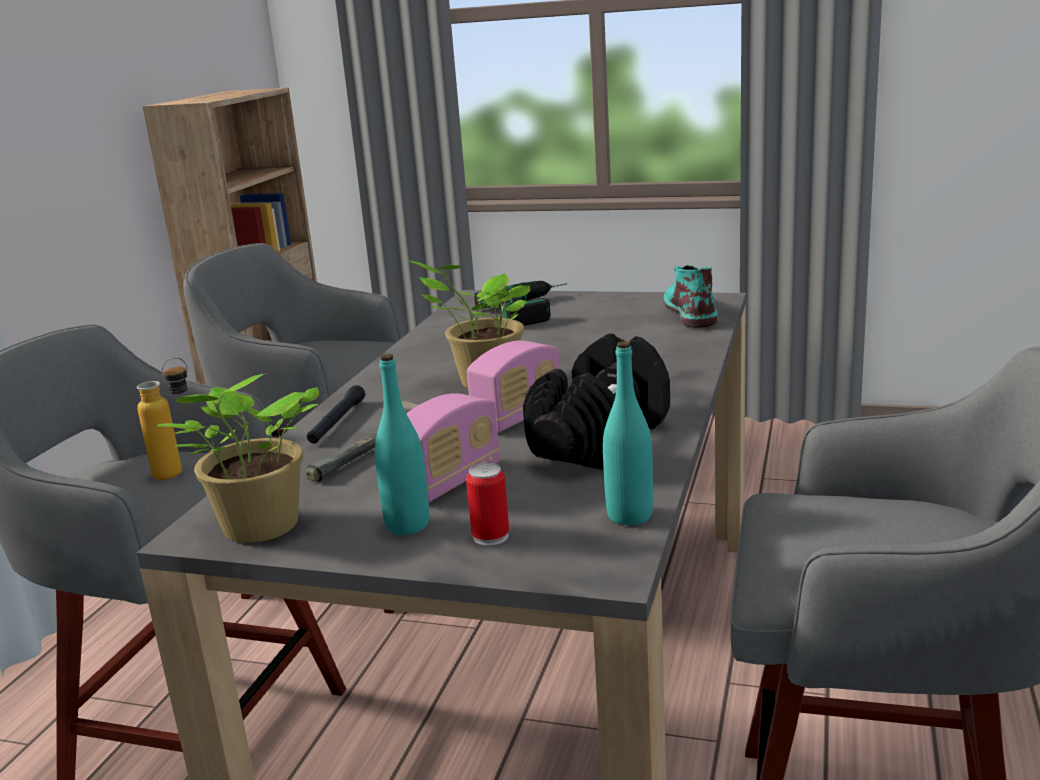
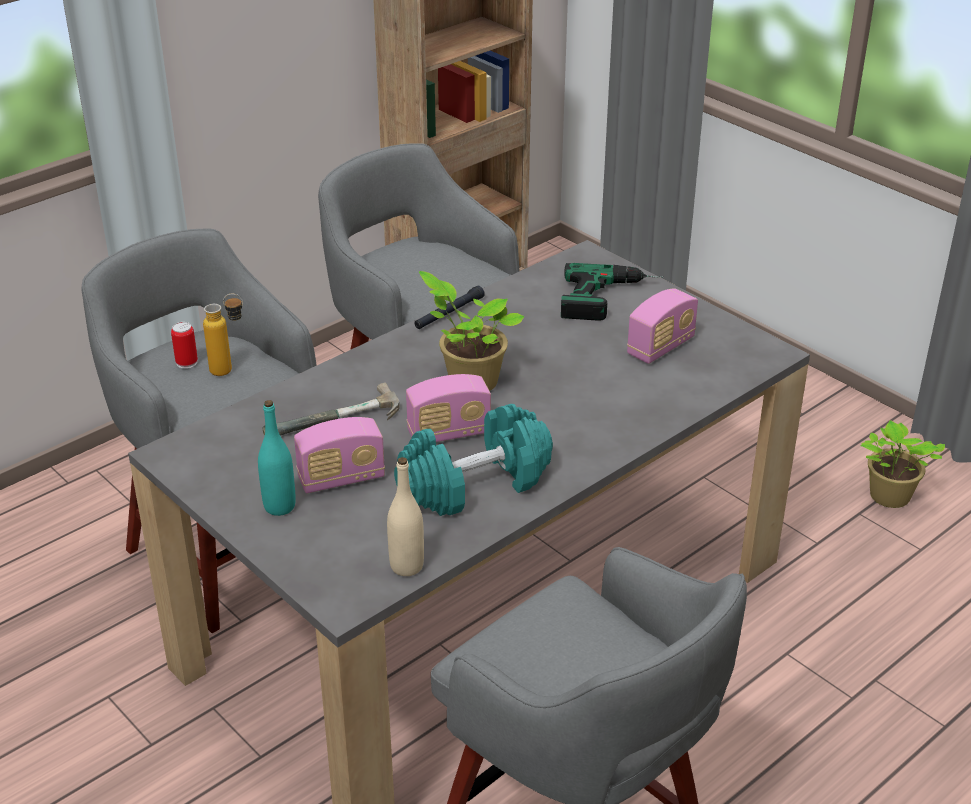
camera: 30 degrees right, 15 degrees up
potted plant [157,373,319,543] -> potted plant moved to [860,420,945,508]
black flashlight [307,385,365,443] -> black flashlight moved to [415,286,485,329]
can [466,463,509,546] -> can moved to [171,322,198,369]
black dumbbell [523,334,670,470] -> turquoise dumbbell [394,404,553,516]
turquoise bottle [603,341,653,525] -> beige bottle [387,457,424,576]
turquoise boot [663,265,718,328] -> none
none -> radio [627,289,698,364]

